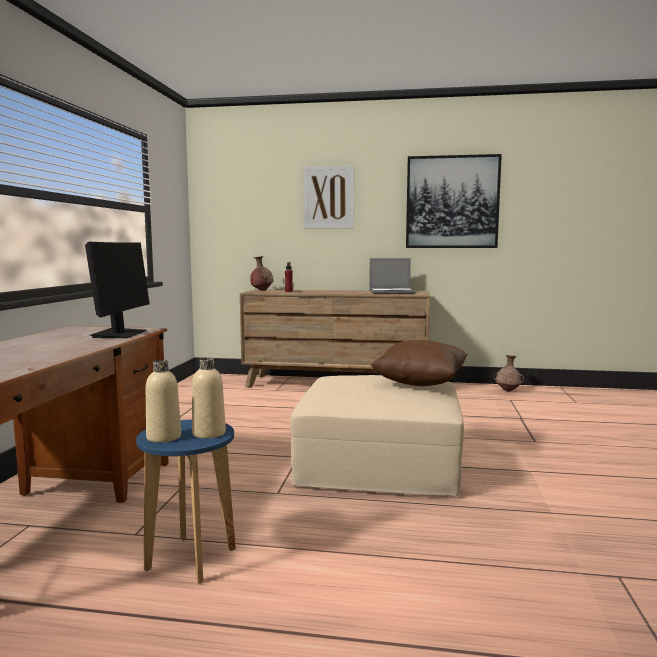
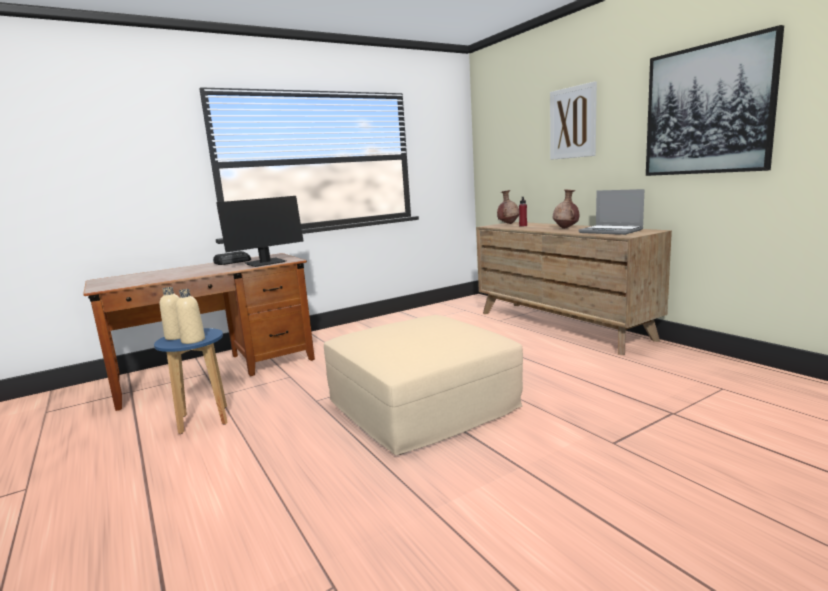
camera: 50 degrees right, 5 degrees up
brown pillow [370,340,468,386] -> none
brown vase [493,355,525,392] -> brown vase moved to [553,190,579,229]
none -> radio [213,251,251,265]

